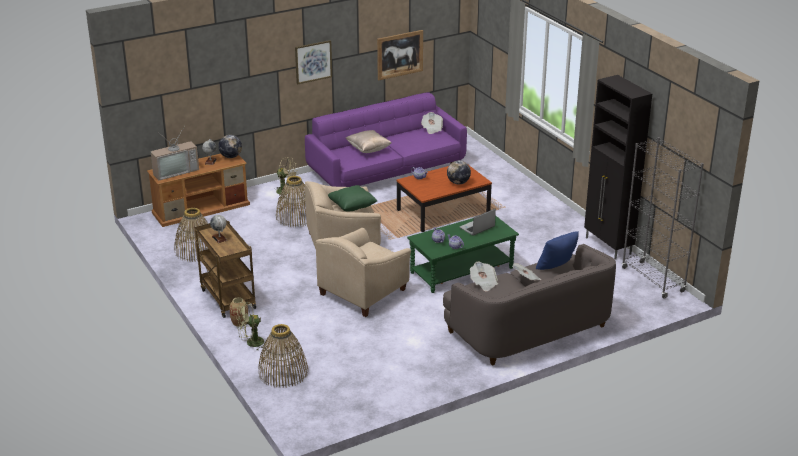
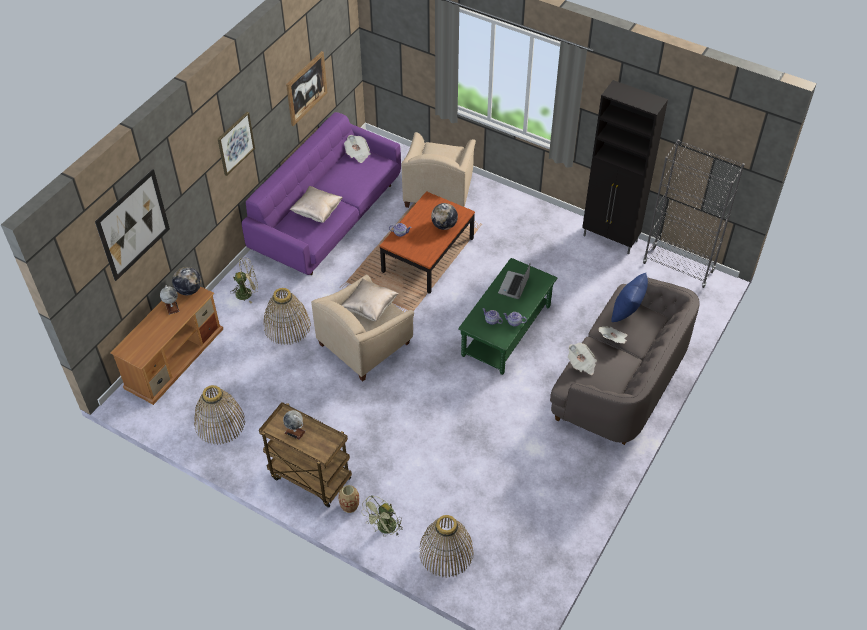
camera: 30 degrees left, 20 degrees up
television [151,129,199,180] -> none
beige armchair [316,228,411,317] -> beige armchair moved to [401,132,476,208]
green pillow [328,185,377,212] -> beige pillow [342,278,398,321]
none -> picture [95,169,170,281]

